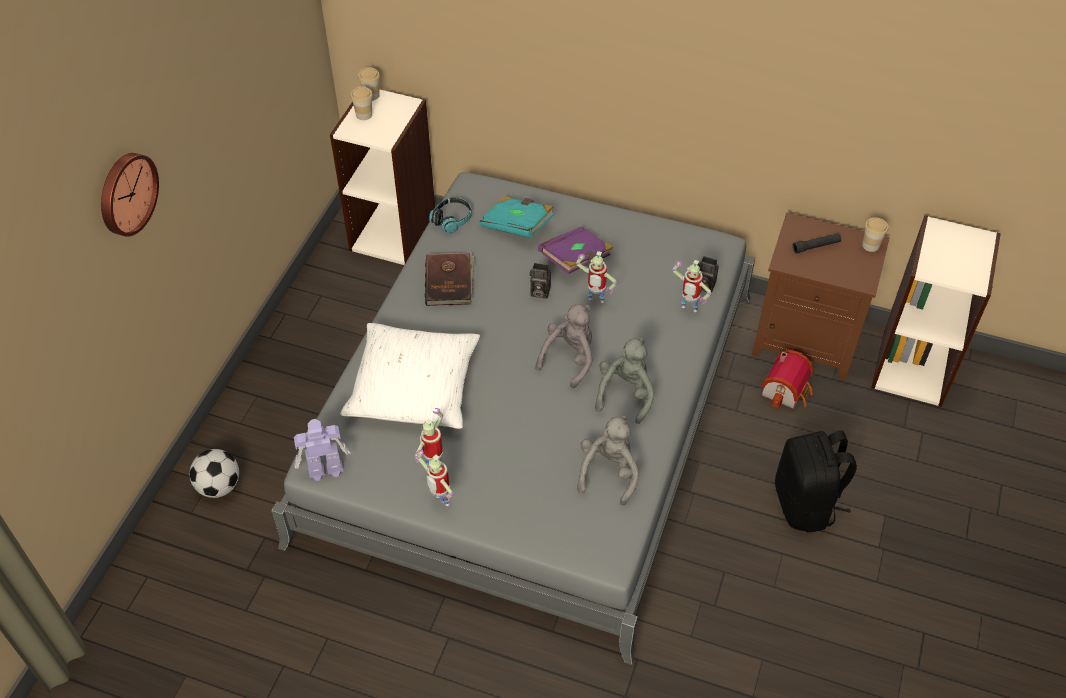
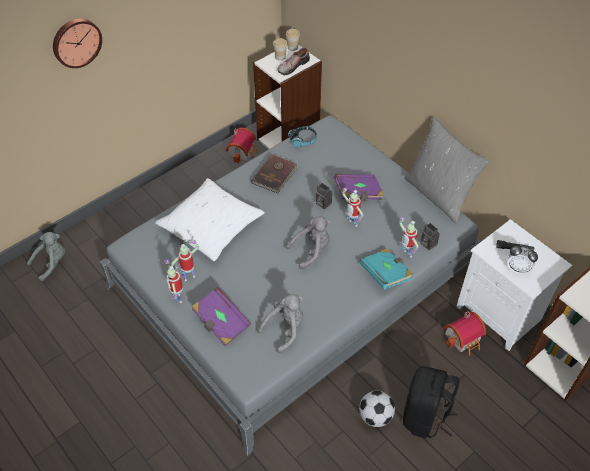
camera: 30 degrees right, 0 degrees up
football [189,449,239,498] -> football moved to [359,391,395,427]
toy robot [294,419,351,481] -> none
turquoise book [480,196,555,238] -> turquoise book moved to [360,248,413,290]
grey plush toy [595,338,655,424] -> grey plush toy moved to [27,232,65,281]
brown nightstand [752,212,890,380] -> white nightstand [456,219,572,351]
cup [862,217,888,252] -> none
none -> purple book [192,287,251,346]
none -> toy house [225,128,258,164]
none -> shoe [277,47,310,75]
none -> grey pillow [405,117,489,223]
none -> alarm clock [507,246,538,275]

